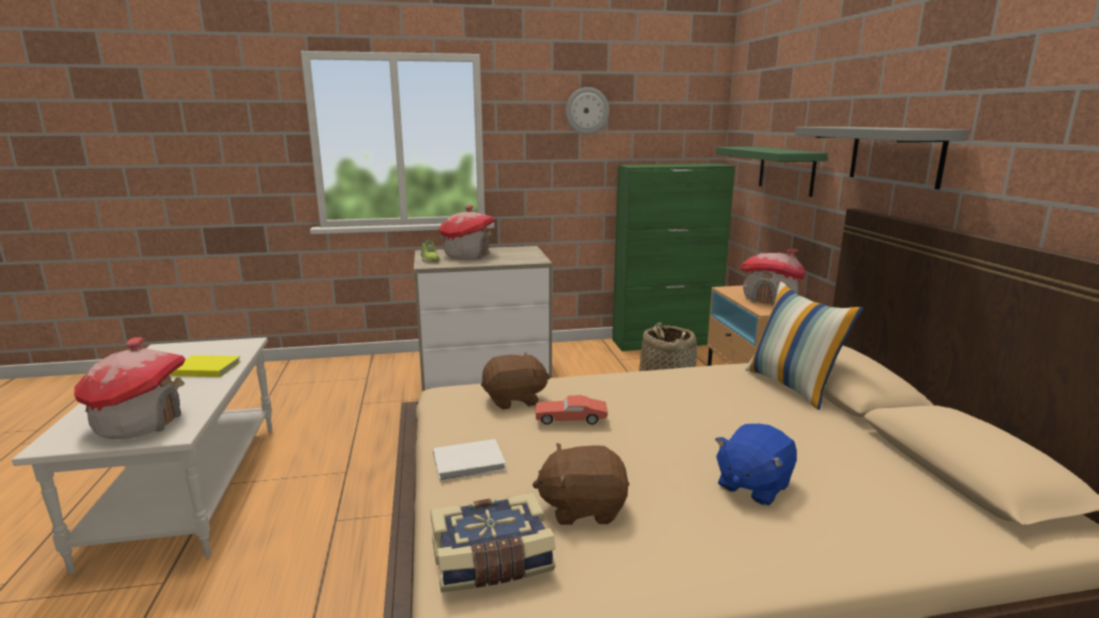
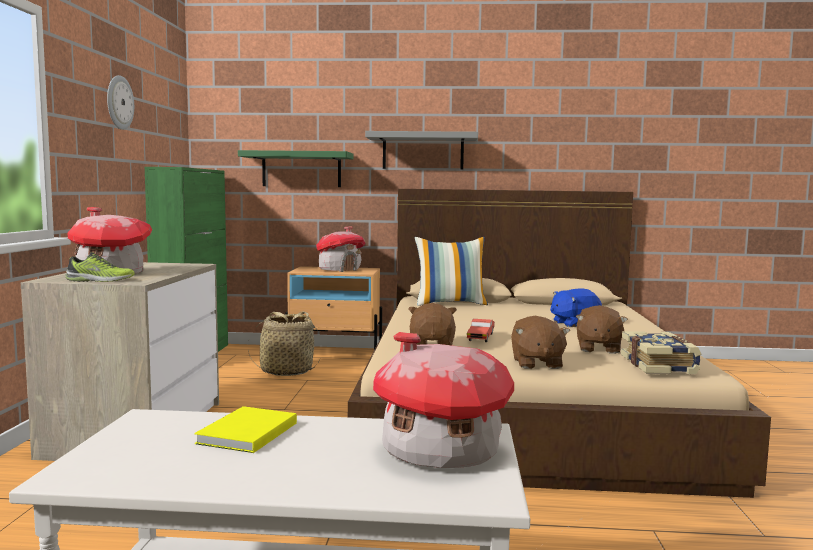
camera: 75 degrees left, 10 degrees down
white book [433,439,506,481] -> brown plush toy [511,316,570,369]
blue plush toy [715,424,797,505] -> blue plush toy turned 105 degrees clockwise [550,289,602,327]

